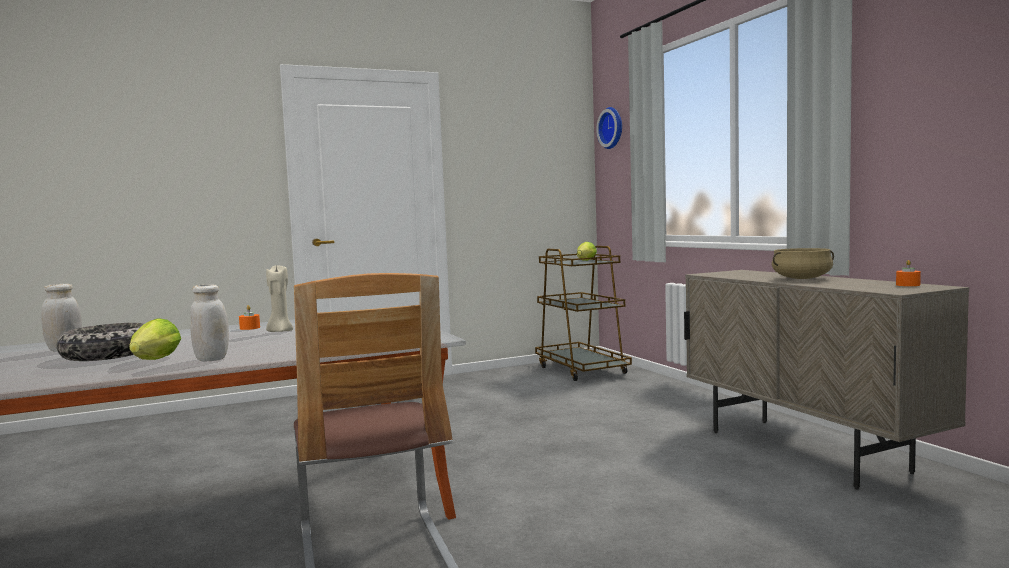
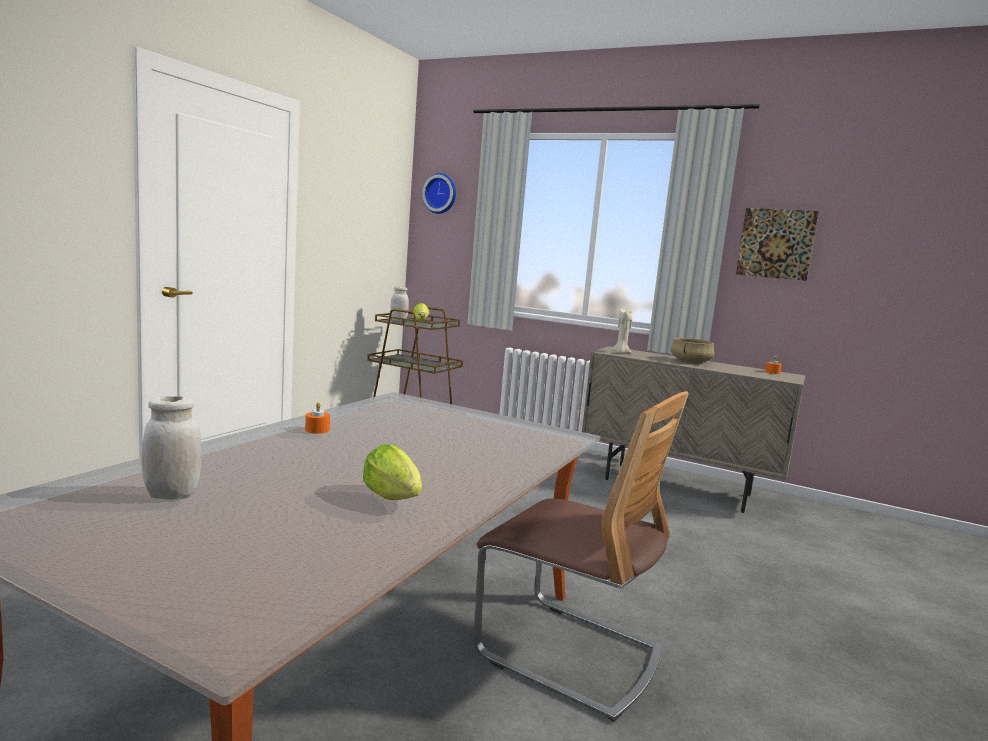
camera: 40 degrees left, 5 degrees up
bowl [56,323,144,361] -> none
white jar [190,284,229,361] -> white jar moved to [390,286,409,321]
beige candle [266,265,293,332] -> beige candle moved to [612,309,632,354]
none -> picture [736,208,819,281]

